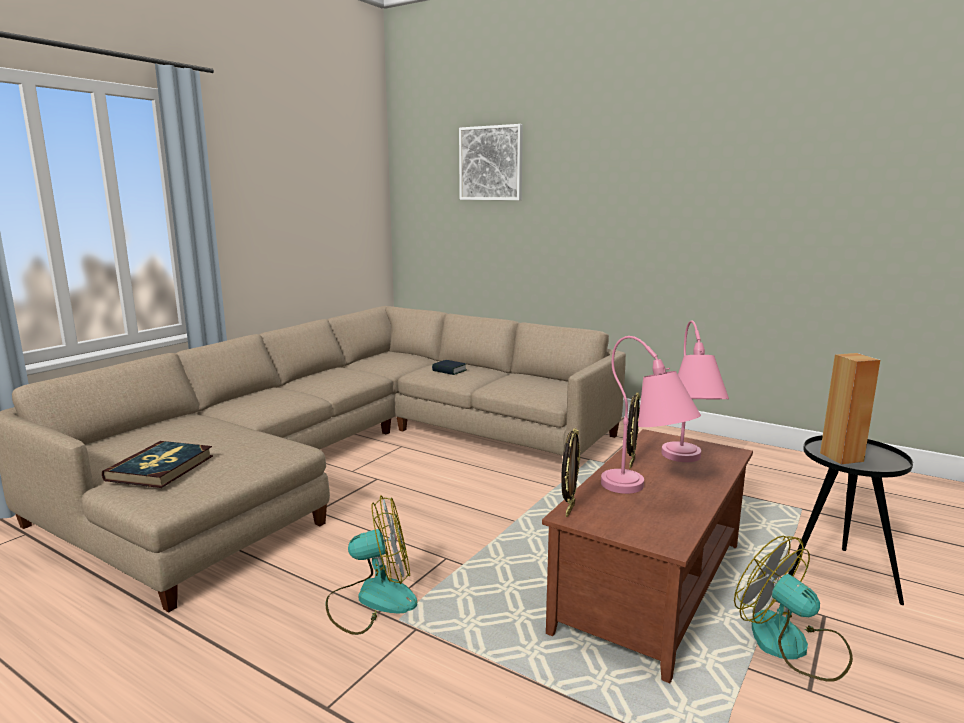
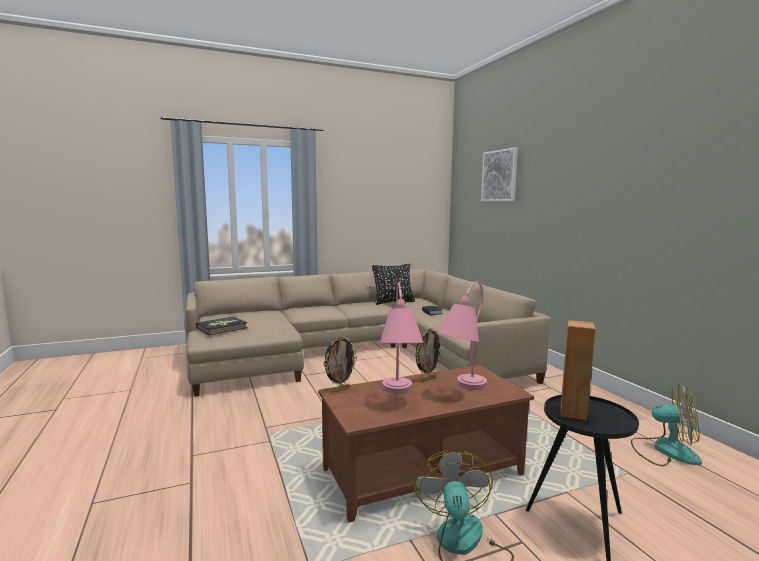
camera: 35 degrees right, 5 degrees down
fan [326,495,417,635] -> fan moved to [631,384,702,466]
none -> black pillow [372,264,415,305]

